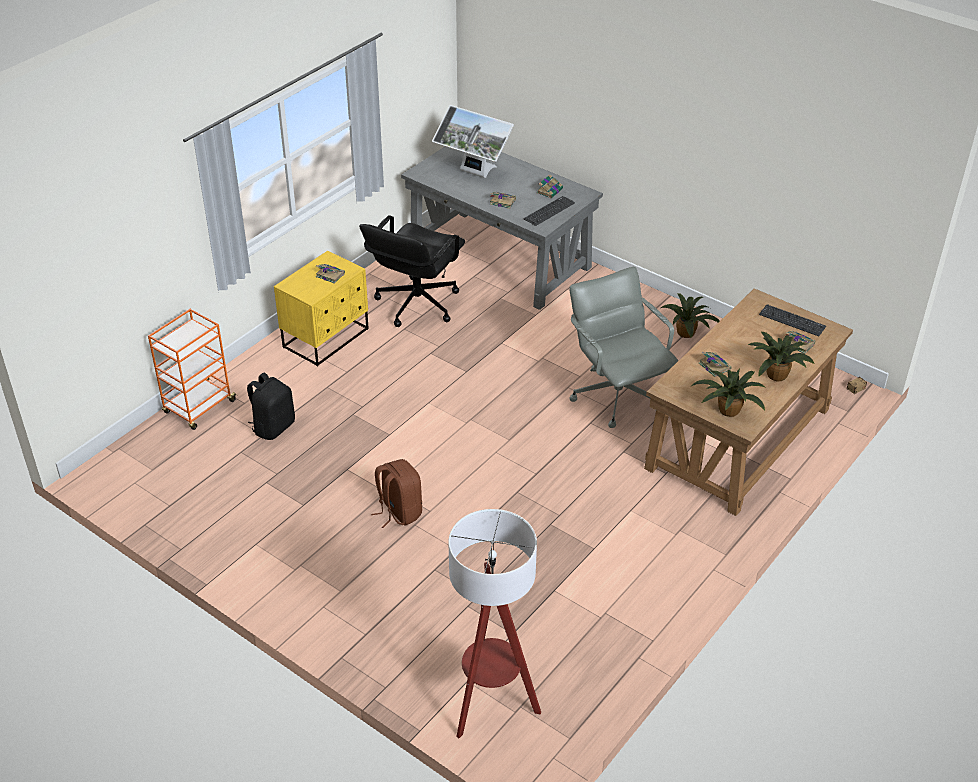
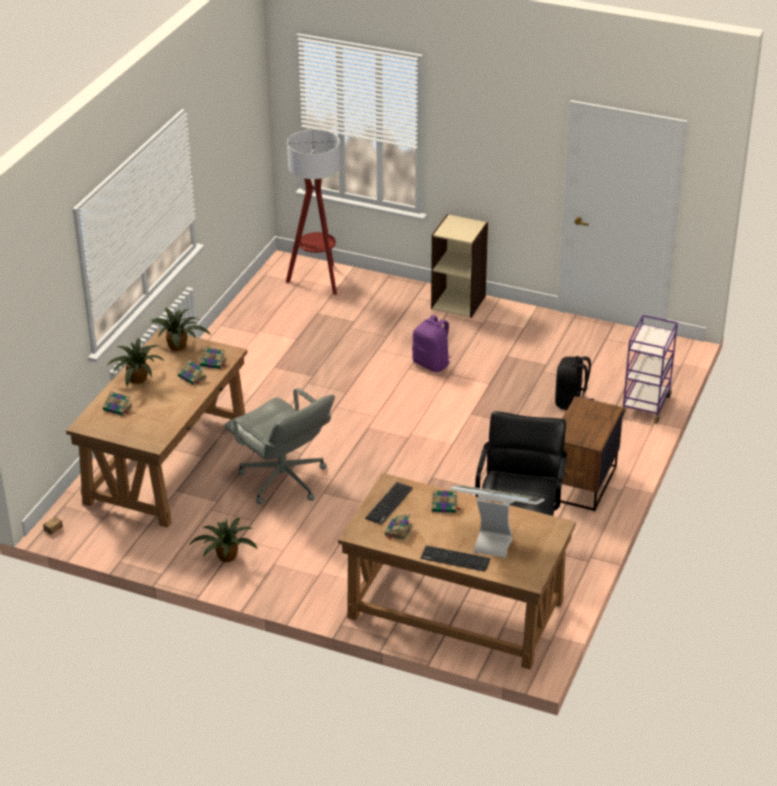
camera: 165 degrees right, 5 degrees down
orange cart [148,309,238,430] -> purple cart [623,315,678,424]
yellow nightstand [274,251,369,367] -> brown nightstand [560,396,623,512]
book [316,264,345,284] -> book moved to [200,347,227,369]
brown backpack [371,459,422,528] -> purple backpack [412,315,451,372]
grey desk [401,147,603,310] -> brown desk [338,473,576,669]
keyboard [759,304,826,336] -> keyboard moved to [421,545,490,572]
none -> beige bookcase [431,214,488,318]

